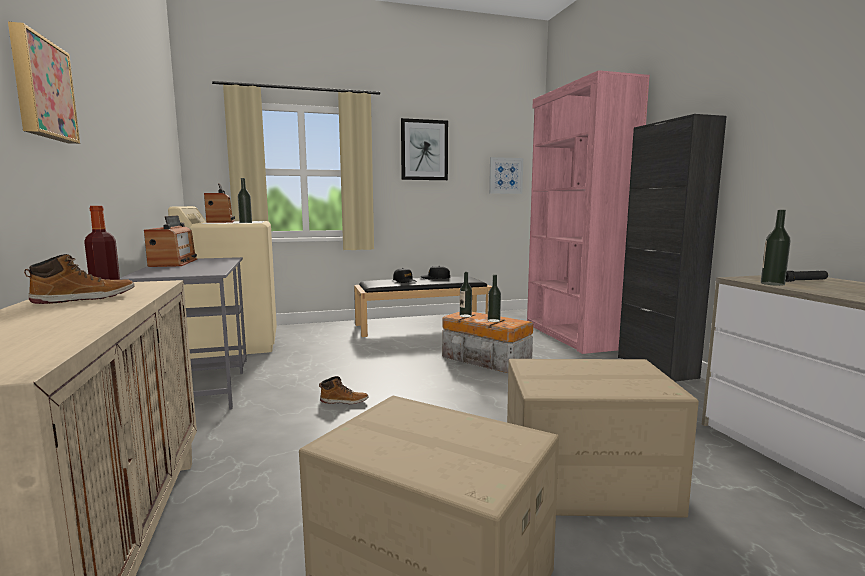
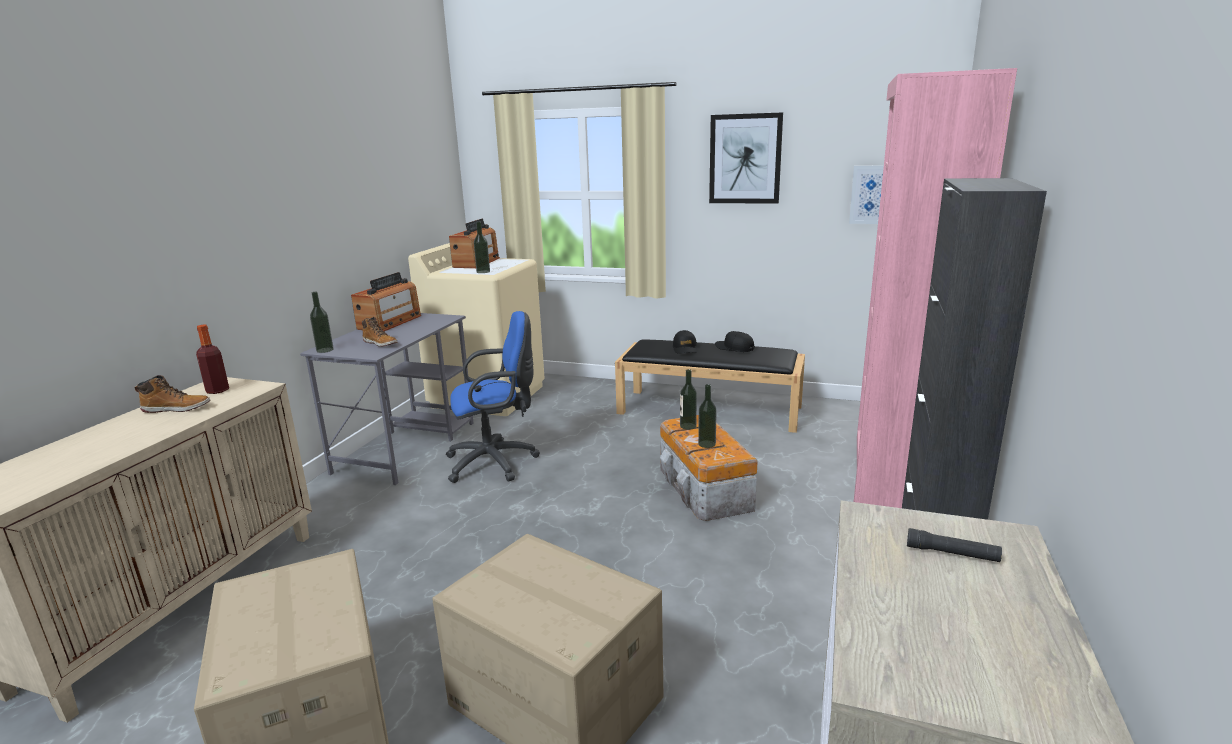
camera: 35 degrees right, 10 degrees up
picture [8,22,80,144] -> none
boot [319,376,369,404] -> boot moved to [362,317,398,347]
bottle [761,210,791,286] -> bottle moved to [310,292,334,353]
none -> blue office chair [446,311,540,483]

